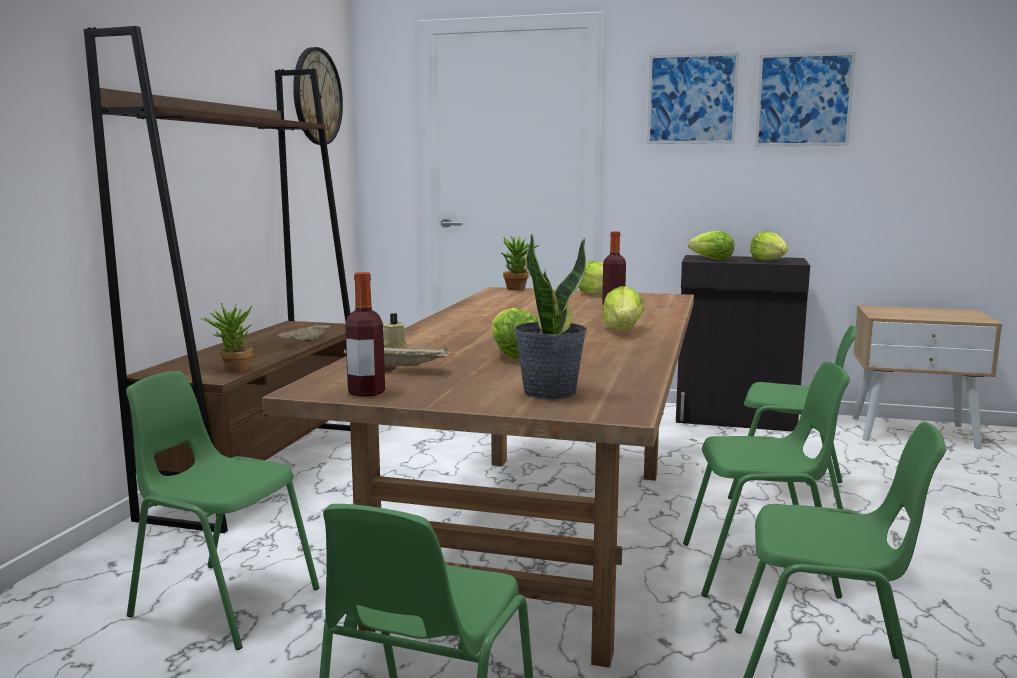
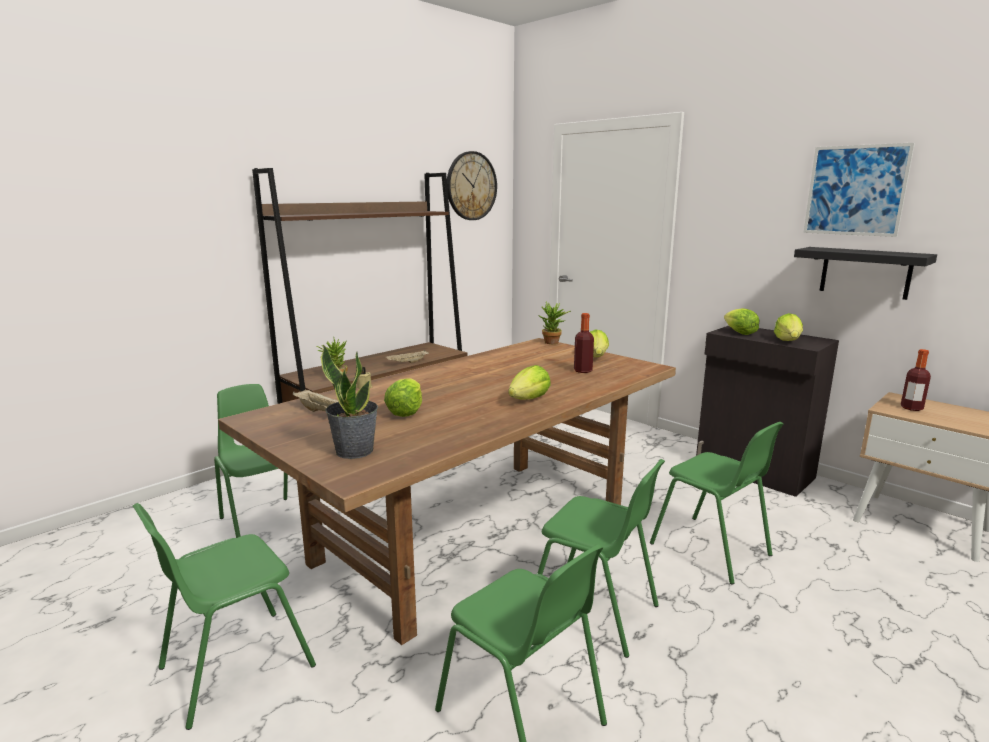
camera: 30 degrees right, 5 degrees up
bottle [345,272,385,397] -> bottle moved to [901,349,931,411]
picture [647,52,739,144] -> none
none -> black shelf [794,247,937,300]

